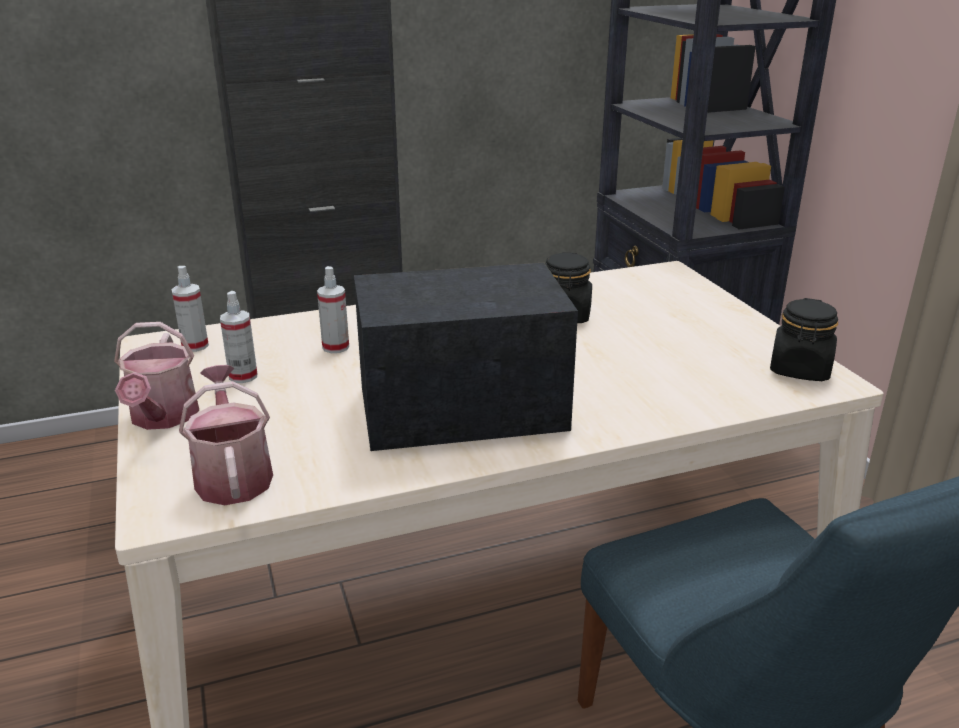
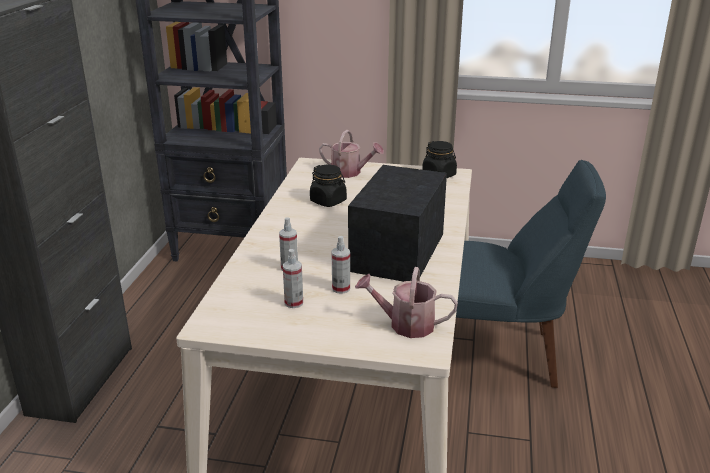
camera: 60 degrees left, 0 degrees up
watering can [114,322,199,430] -> watering can moved to [319,130,384,178]
spray bottle [171,266,209,352] -> spray bottle moved to [331,236,350,294]

